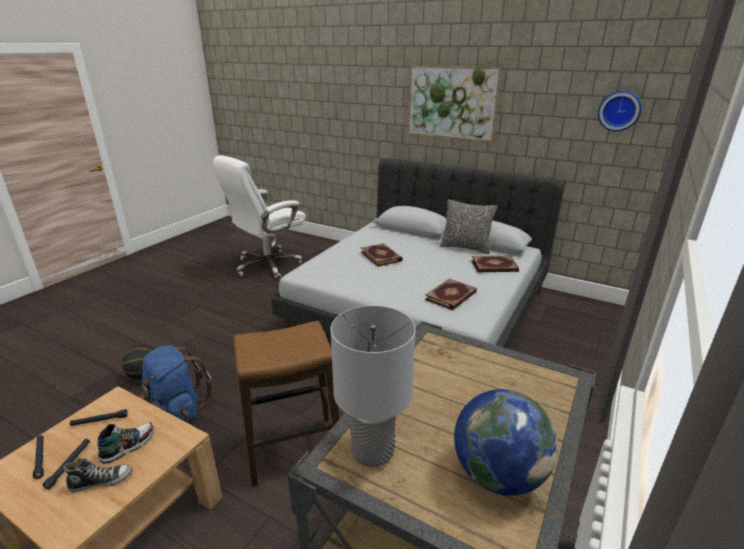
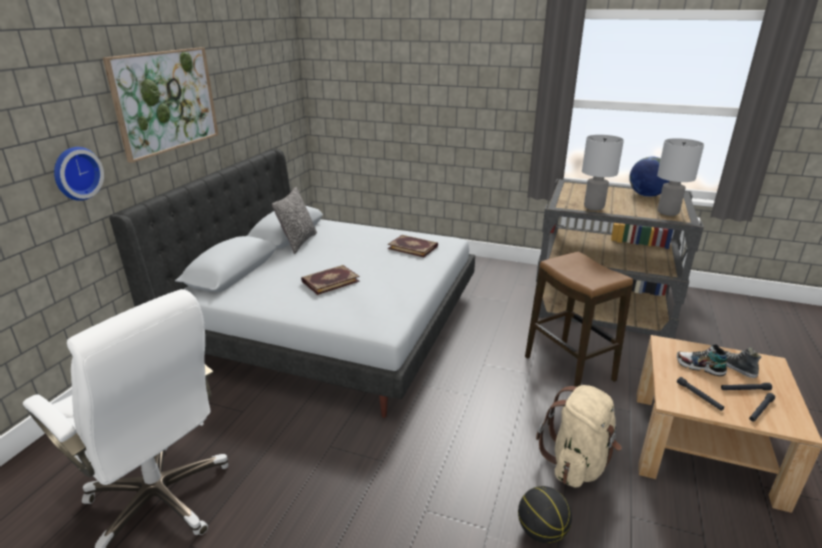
camera: 100 degrees left, 0 degrees up
blue backpack [139,345,212,423] -> beige backpack [536,385,622,488]
book [471,256,519,272] -> none
wall clock [598,91,642,131] -> wall clock moved to [54,147,104,201]
none -> grey table lamp [582,135,624,211]

